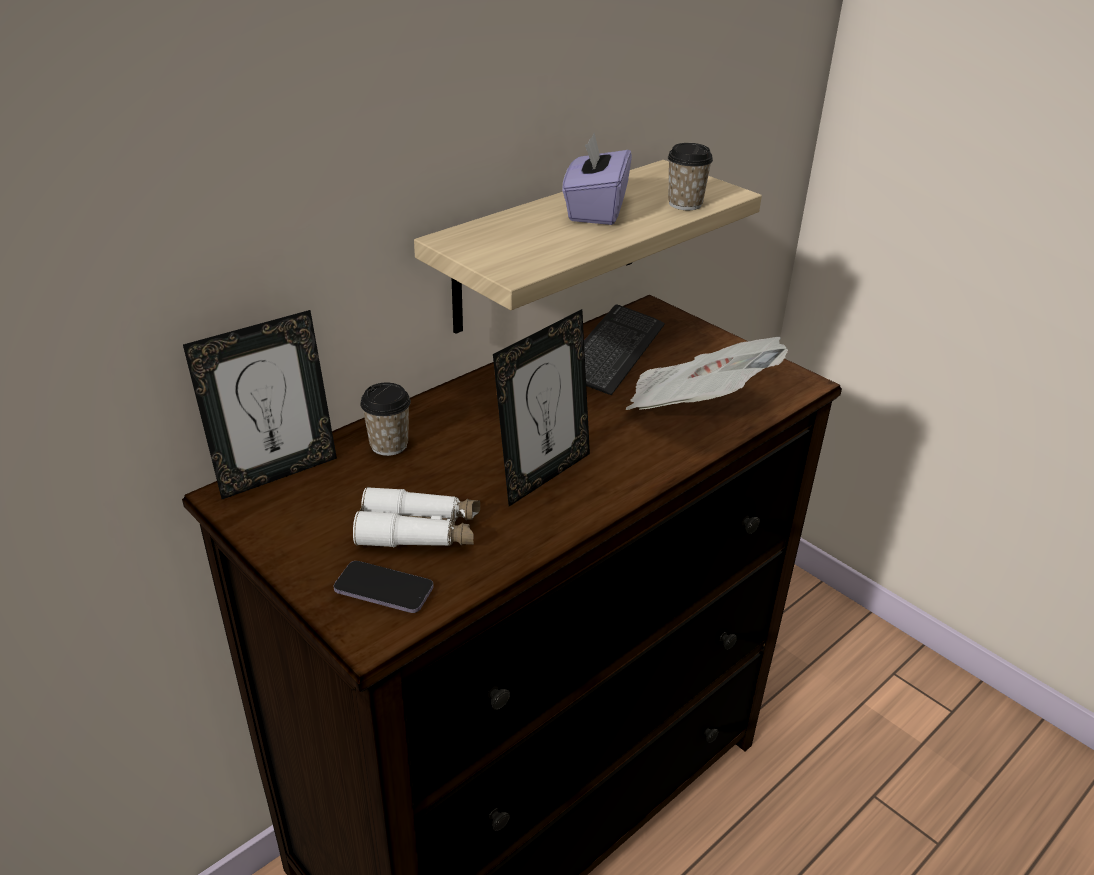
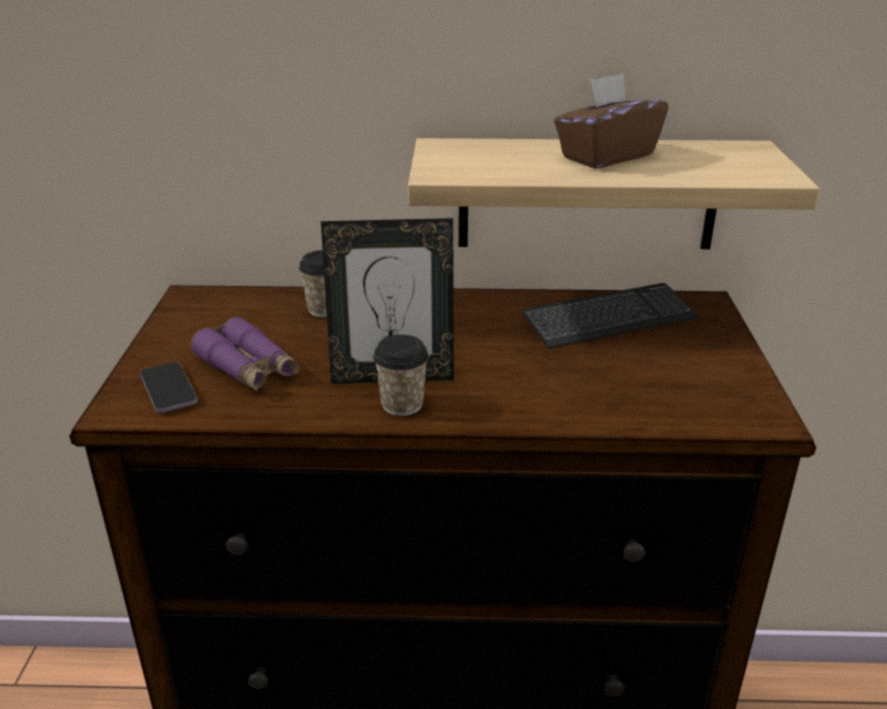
camera: 45 degrees right, 5 degrees down
picture frame [183,310,337,499] -> none
white binoculars [353,487,480,547] -> purple binoculars [191,317,300,391]
purple tissue box [562,133,632,225] -> brown tissue box [554,73,668,169]
newspaper [626,337,788,410] -> none
cup [668,143,713,210] -> cup moved to [373,335,429,416]

